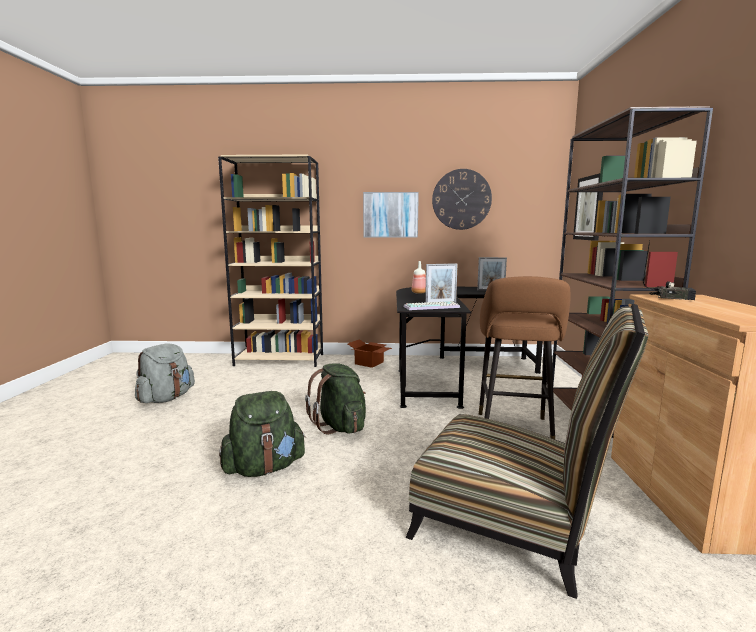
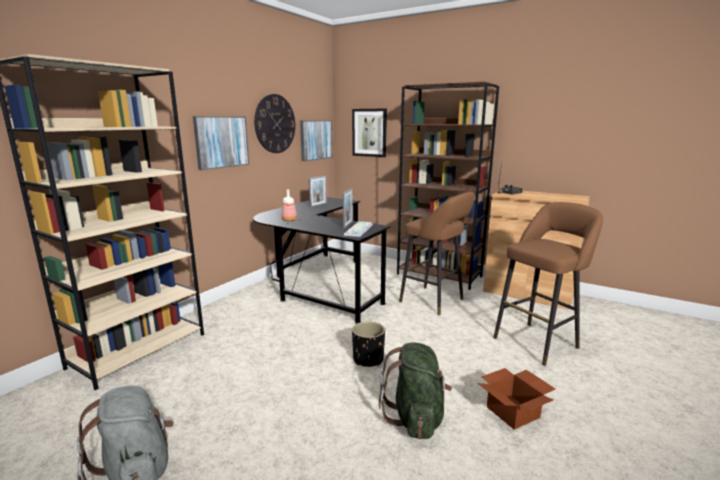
camera: 60 degrees left, 5 degrees up
green backpack [305,363,366,434] -> black planter [352,321,385,367]
cardboard box [348,339,392,368] -> cardboard box moved to [478,368,555,430]
chair [405,304,649,599] -> brown stool [493,202,603,366]
none -> picture [300,120,332,161]

